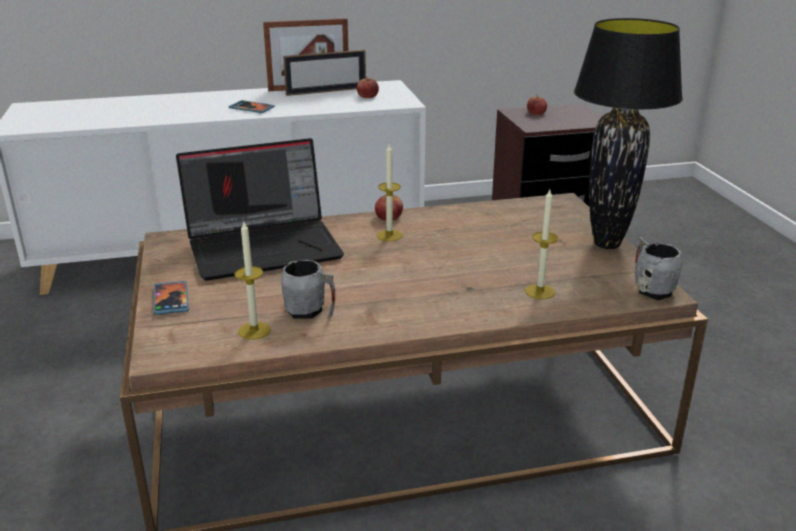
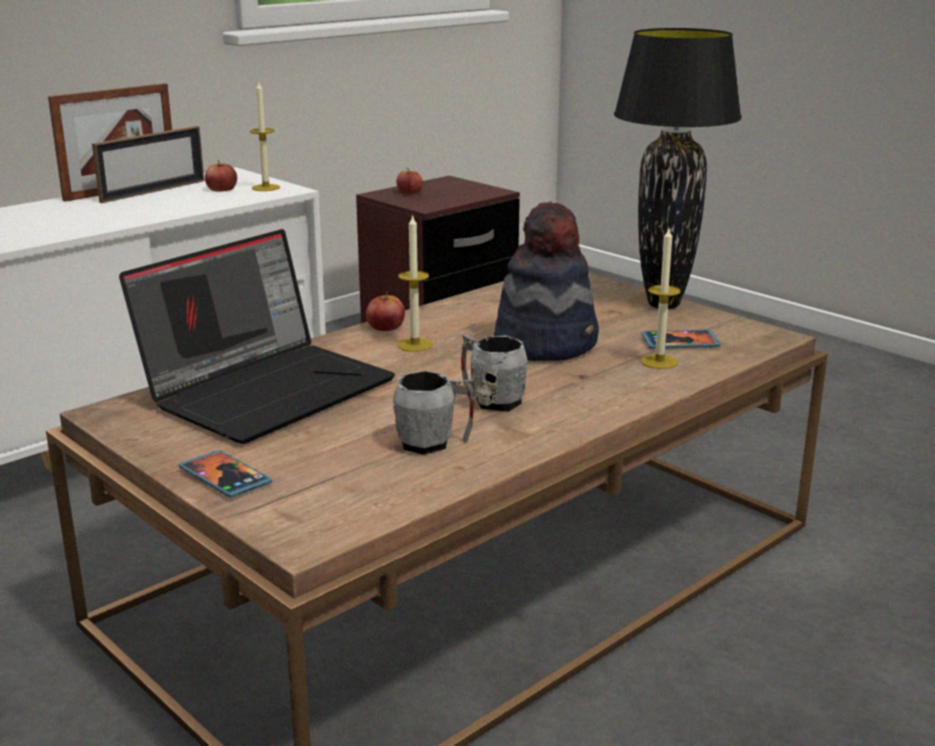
camera: 30 degrees left, 5 degrees down
phone [229,100,275,113] -> phone moved to [641,330,721,349]
candle [234,222,271,340] -> candle moved to [250,82,280,191]
grey mug [635,237,682,300] -> grey mug moved to [461,334,528,412]
none -> hat [494,201,599,361]

